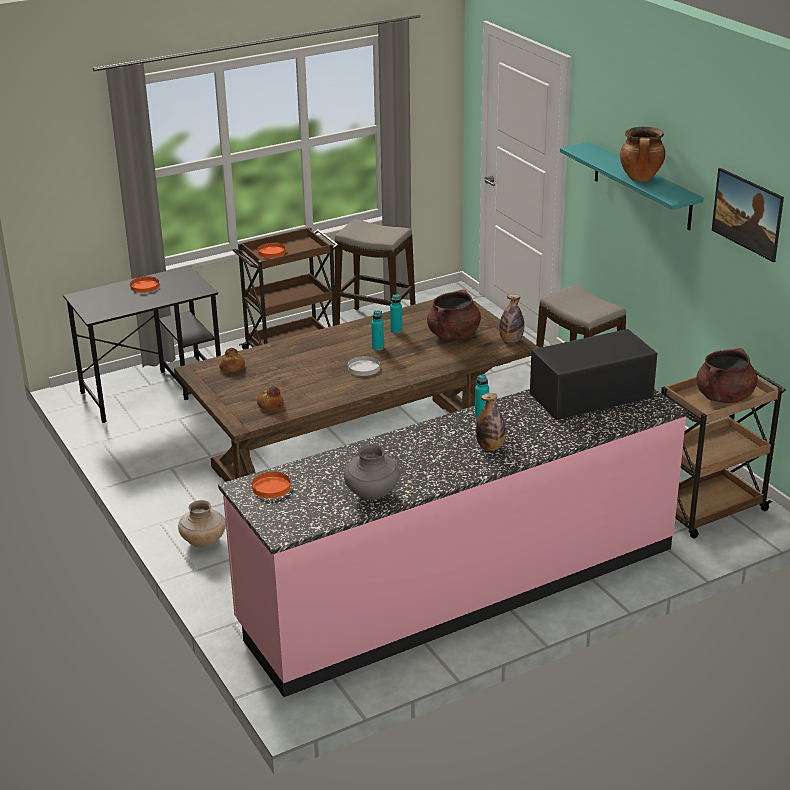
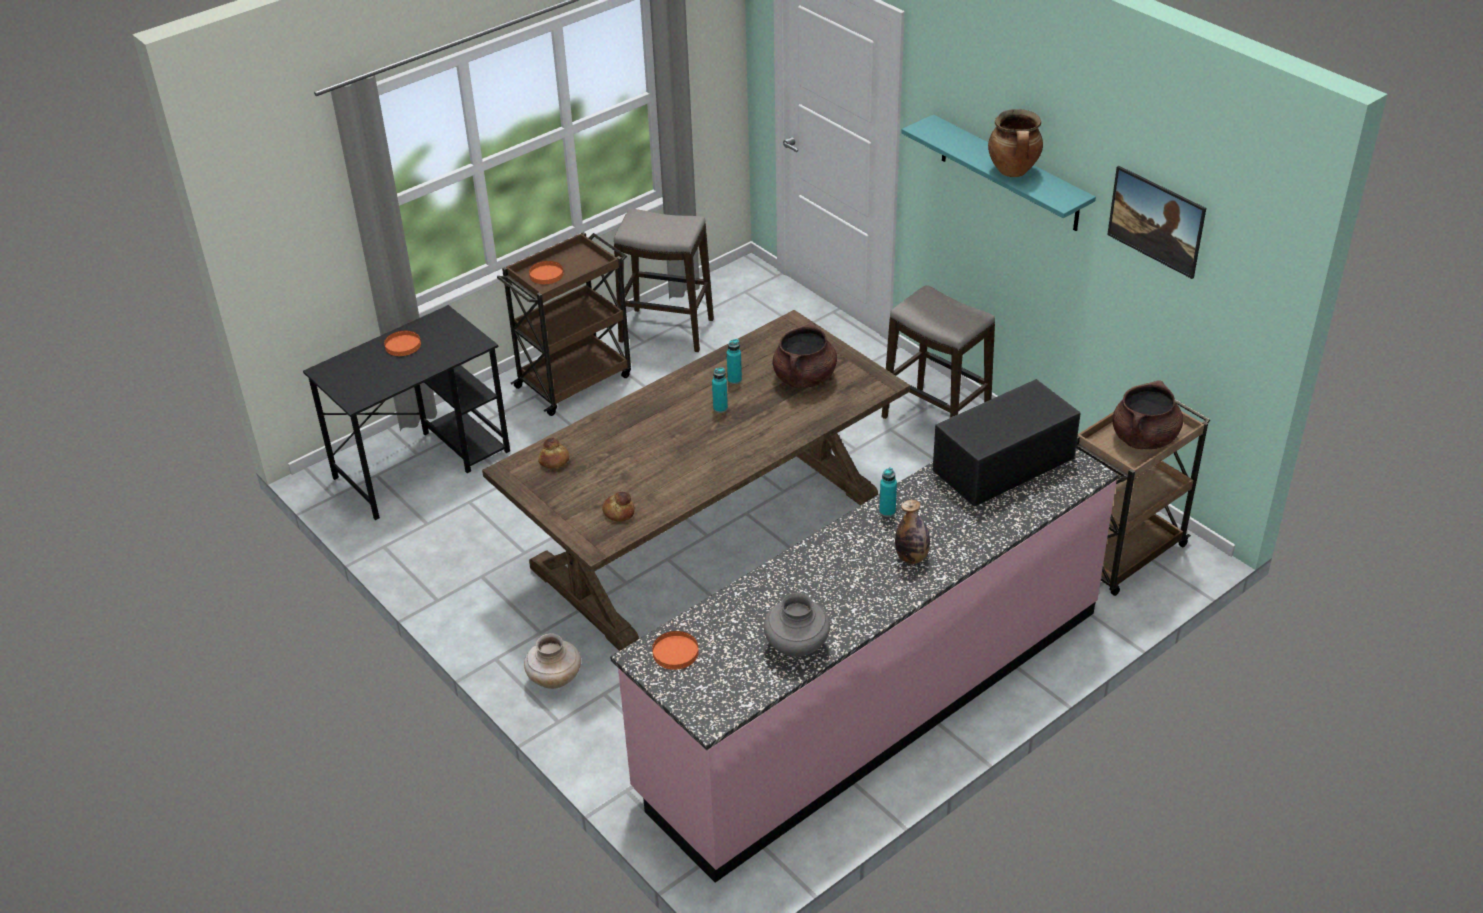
camera: 10 degrees left, 10 degrees up
white plate [348,356,380,376] -> none
bottle [499,294,524,343] -> none

